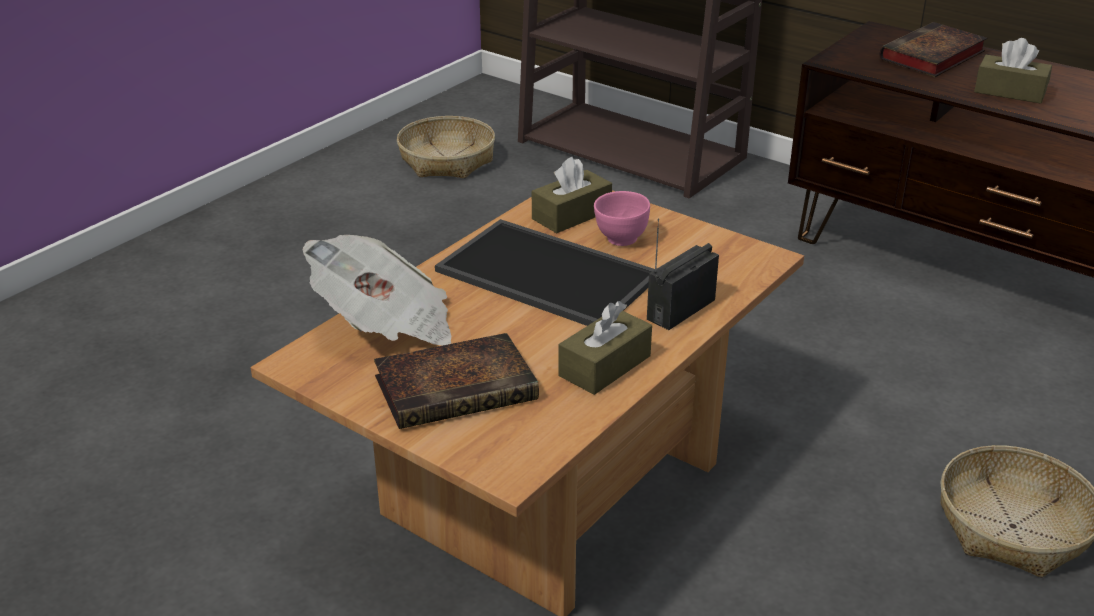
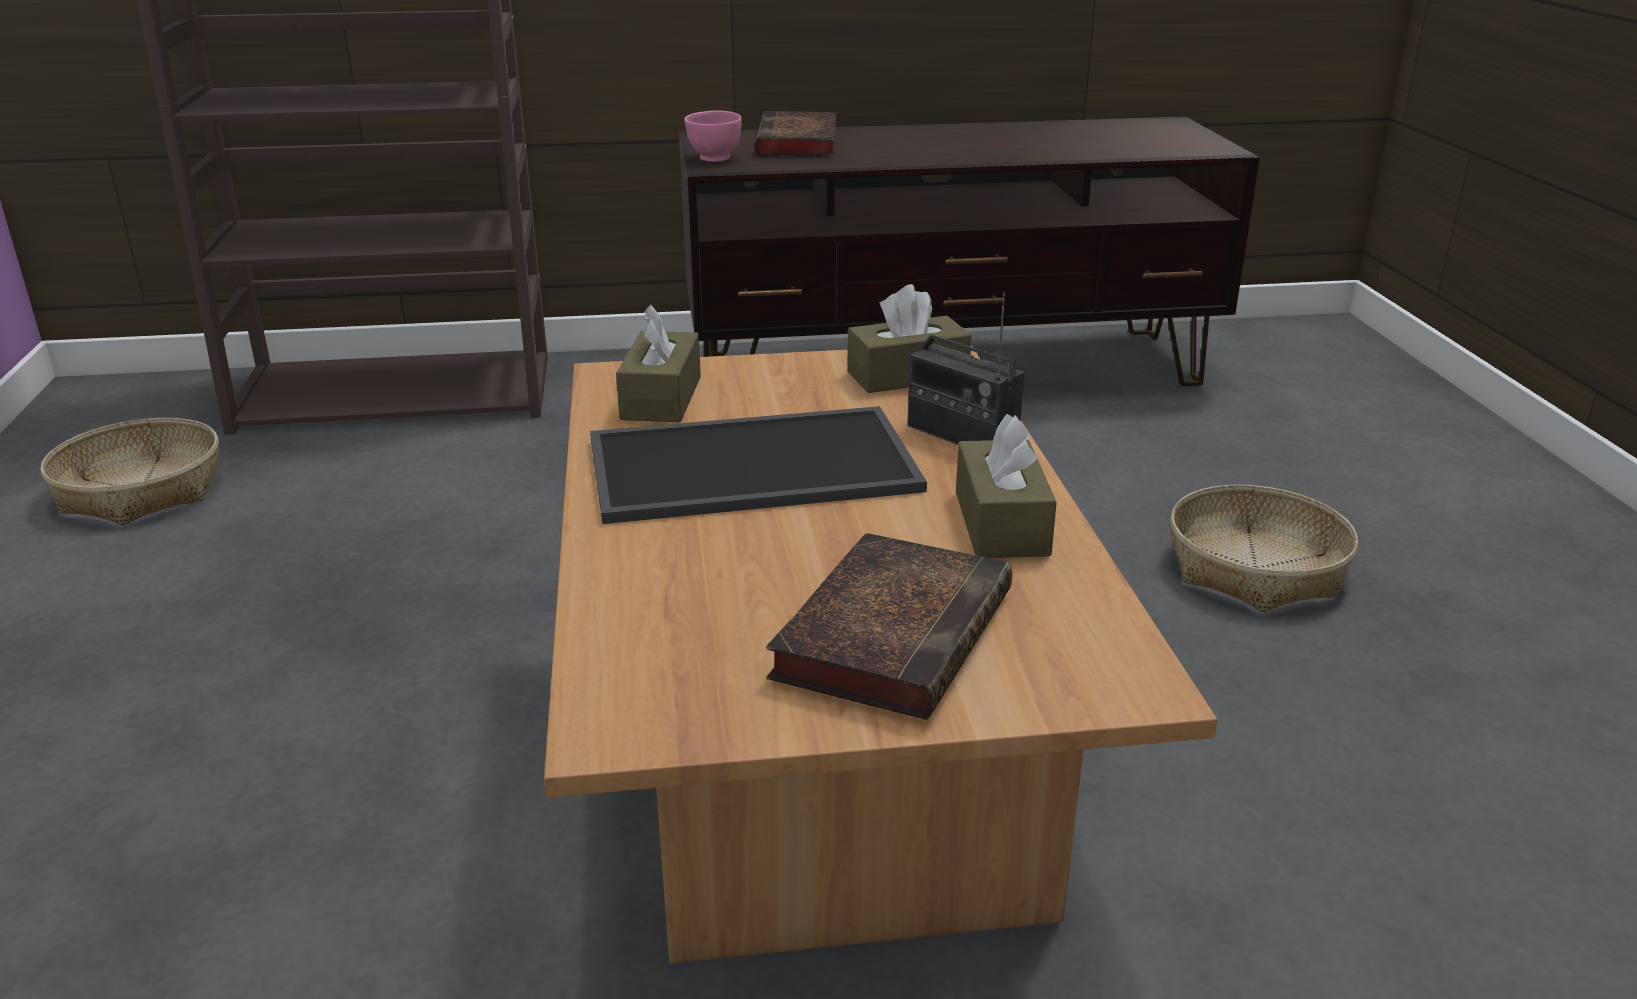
camera: 45 degrees left, 5 degrees down
newspaper [303,235,452,346] -> none
pink bowl [594,191,650,246] -> pink bowl moved to [684,111,742,162]
radio [647,219,719,330] -> radio turned 45 degrees counterclockwise [907,292,1024,445]
brown tissue box [974,38,1052,104] -> brown tissue box moved to [847,284,972,393]

